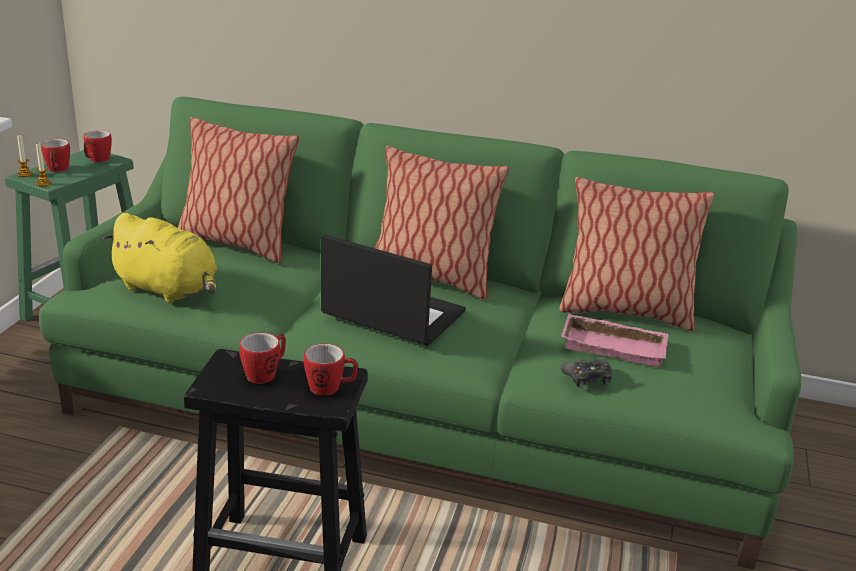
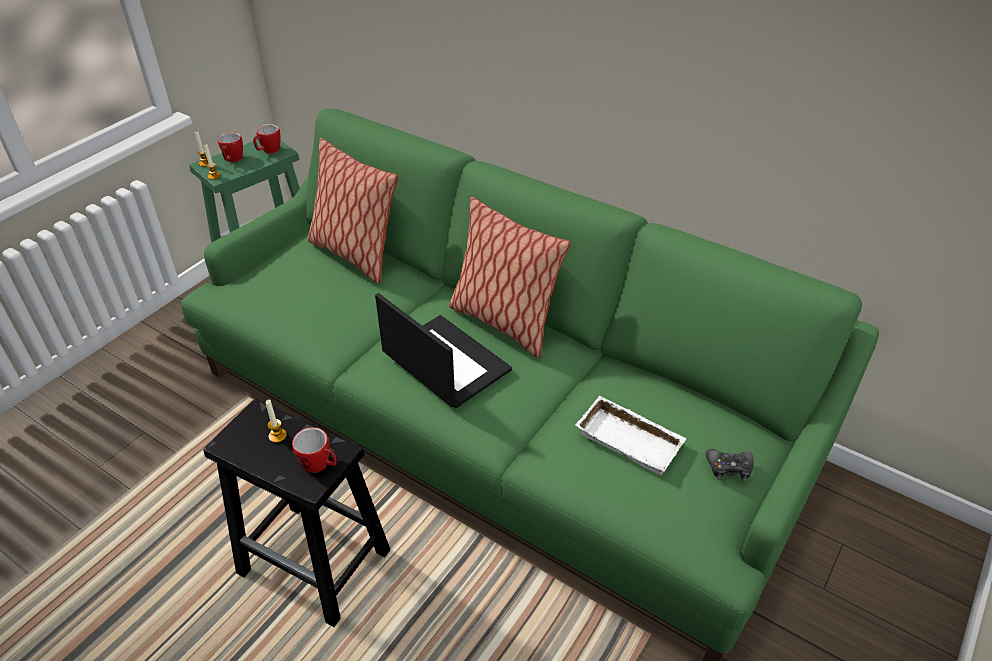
camera: 20 degrees right, 15 degrees up
yellow plush toy [103,213,217,303] -> none
mug [239,333,286,384] -> candle [266,400,287,443]
pillow [559,177,715,331] -> none
black game controller [560,359,612,388] -> black game controller moved to [706,449,754,482]
pink tray [561,314,669,367] -> white tray [575,395,686,475]

